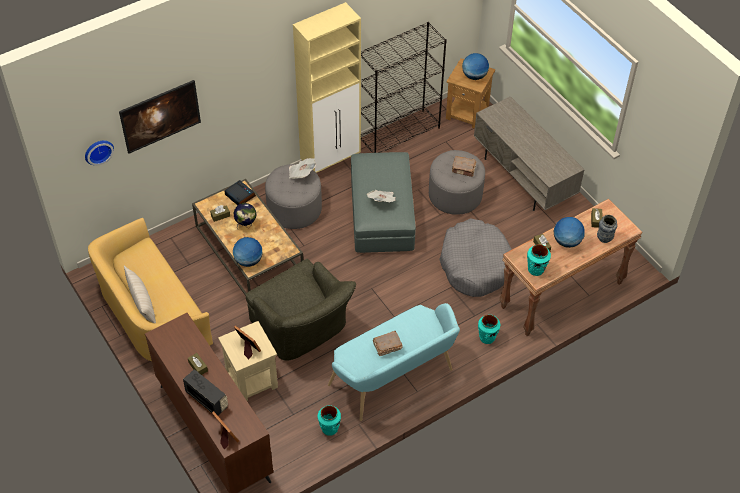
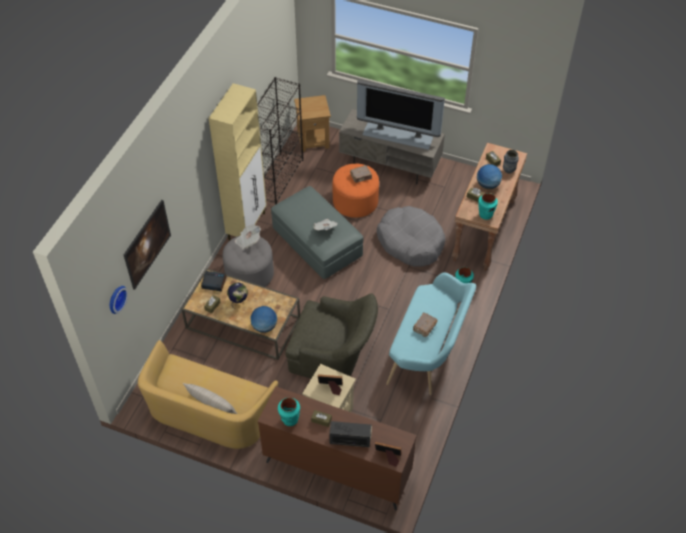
camera: 35 degrees left, 0 degrees up
turquoise vase [318,405,341,436] -> turquoise vase moved to [278,397,300,426]
grey ottoman [429,150,485,215] -> orange ottoman [333,164,379,218]
globe [462,53,489,80] -> none
none -> television [357,80,445,150]

